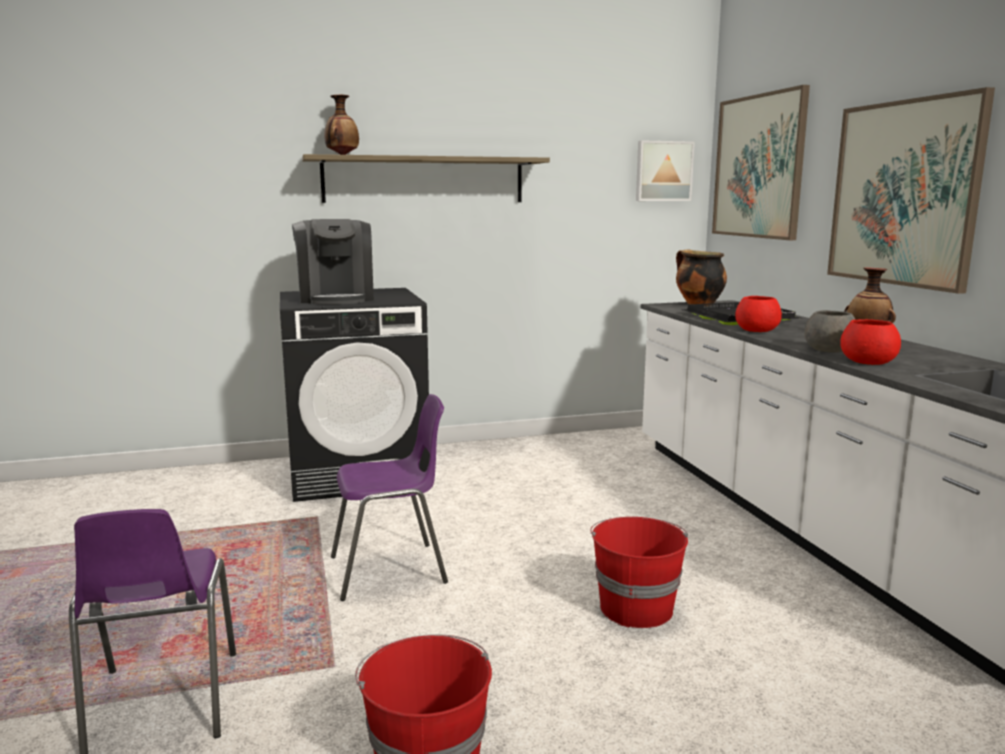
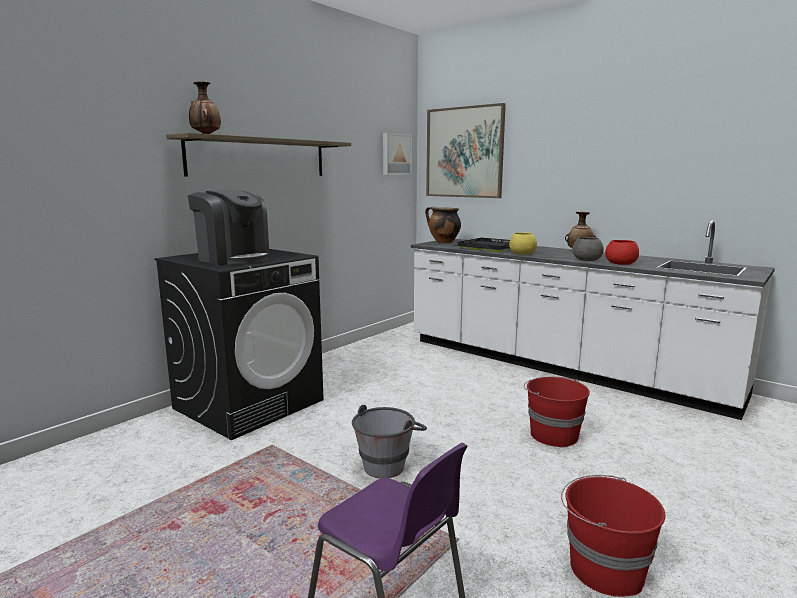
camera: 35 degrees left, 0 degrees up
purple chair [331,394,448,601] -> grey bucket [352,405,427,479]
red bowl [735,296,782,332] -> yellow bowl [509,232,537,255]
picture [827,87,995,294] -> none

